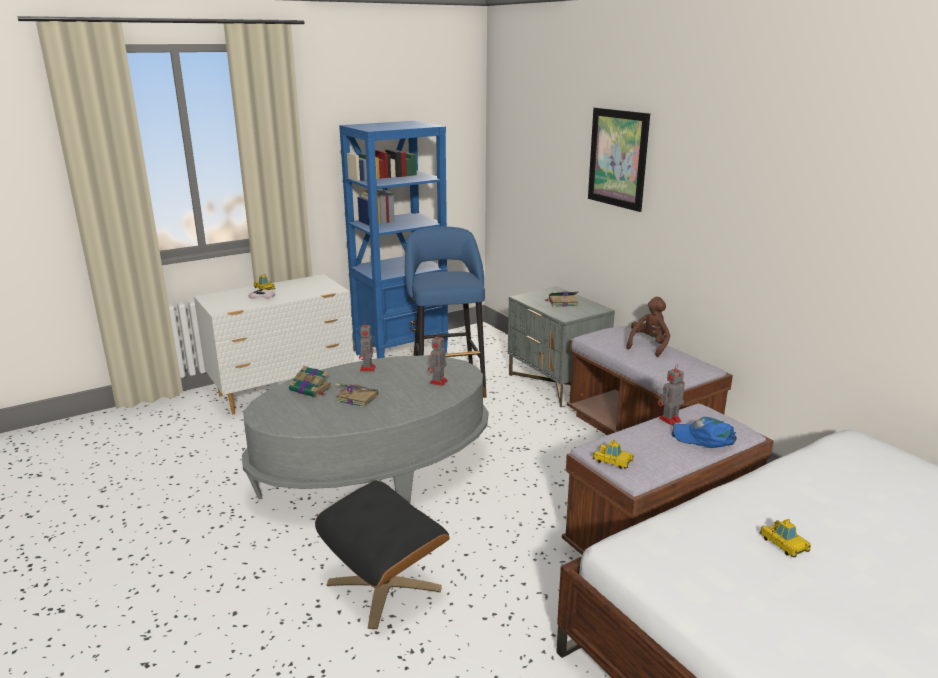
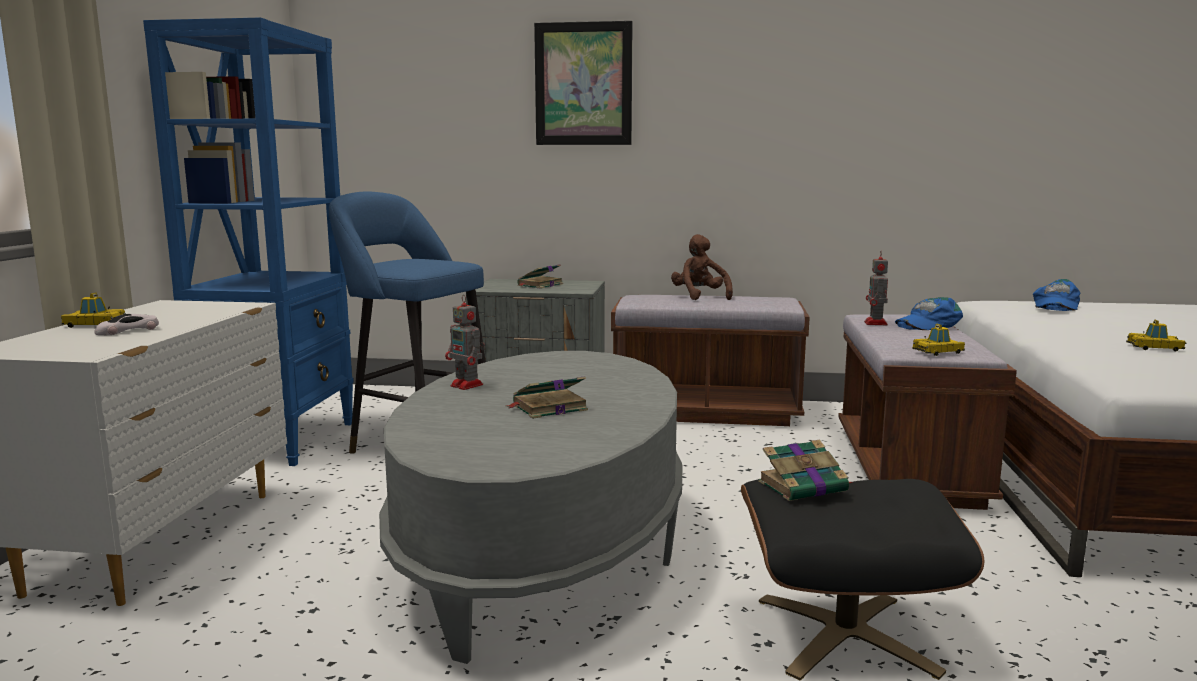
camera: 50 degrees left, 10 degrees down
book [289,366,332,398] -> book moved to [758,440,853,501]
toy robot [428,333,448,386] -> none
none -> blue cap [1033,279,1080,311]

